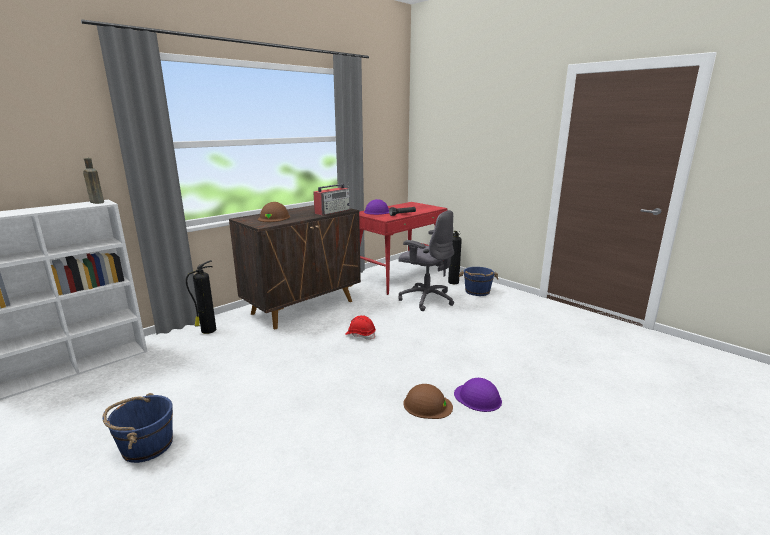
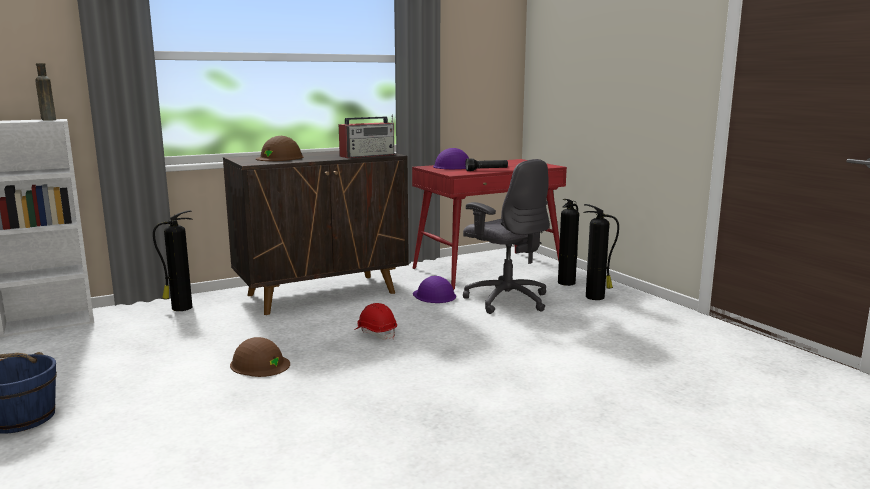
camera: 15 degrees right, 5 degrees down
brown hard hat [403,384,453,419] -> brown hard hat moved to [230,337,290,377]
purple hard hat [454,378,502,412] -> purple hard hat moved to [413,276,456,303]
blue bucket [459,267,498,296] -> fire extinguisher [583,204,619,300]

